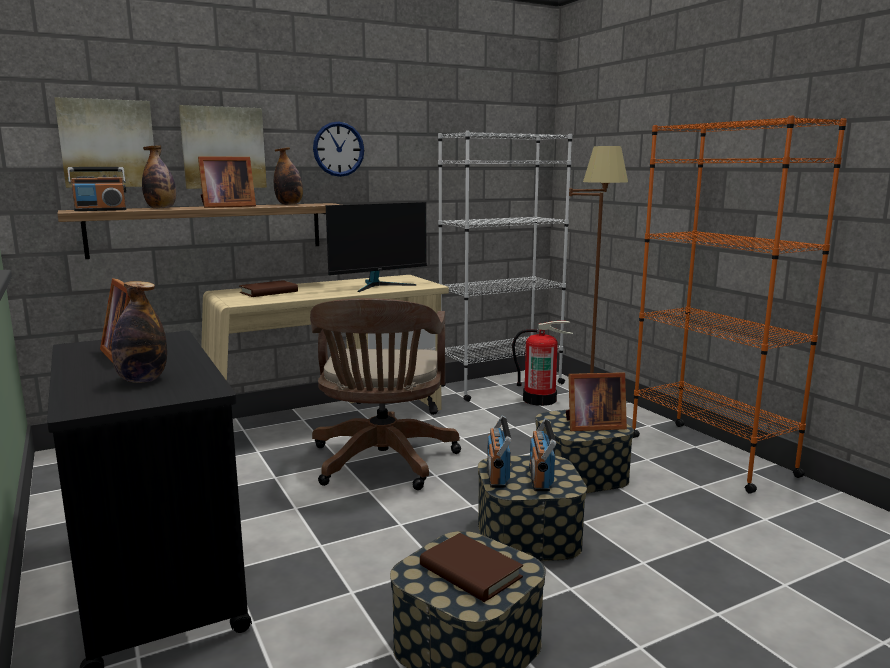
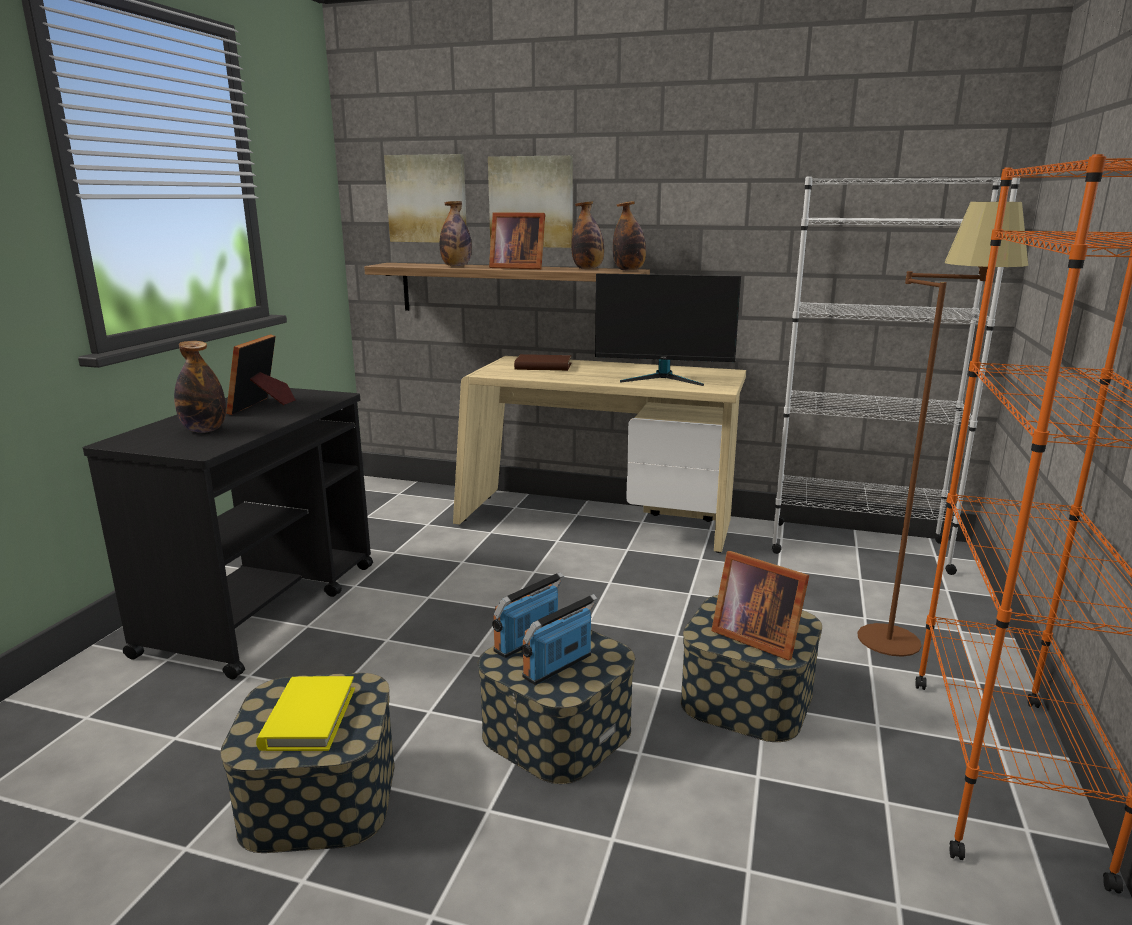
camera: 45 degrees right, 5 degrees up
radio [68,167,127,211] -> none
brown office chair [310,298,461,490] -> none
wall clock [313,121,364,177] -> none
brown book [420,533,523,602] -> yellow book [256,676,355,751]
fire extinguisher [512,321,573,406] -> none
none -> bottle [613,201,646,271]

